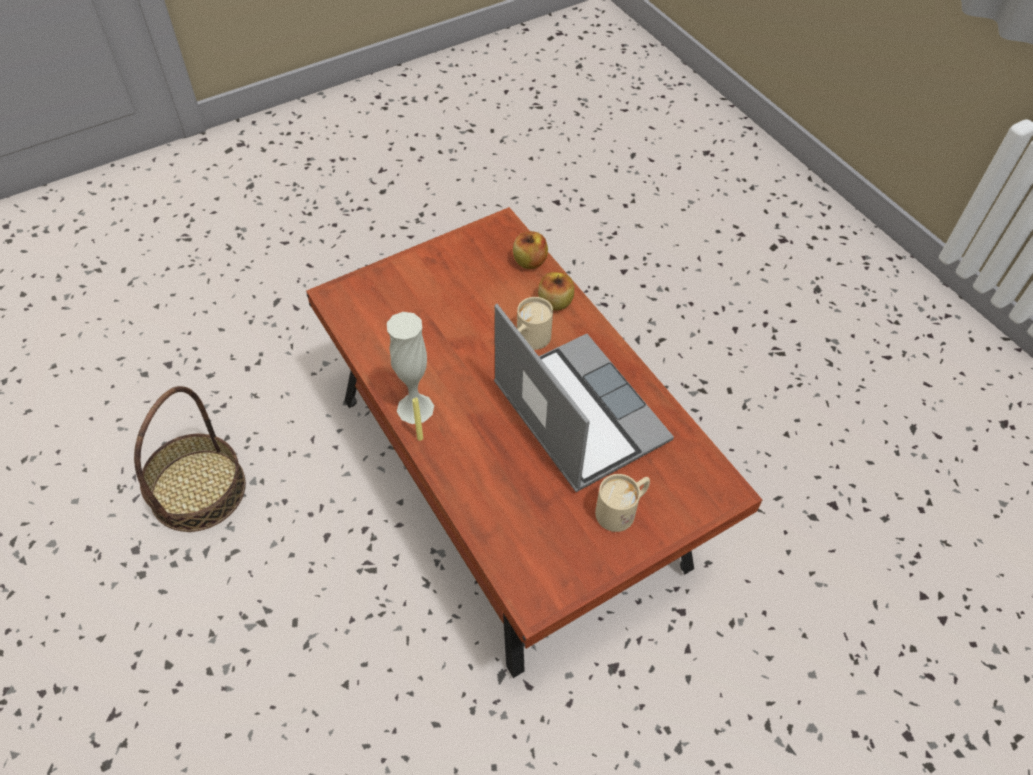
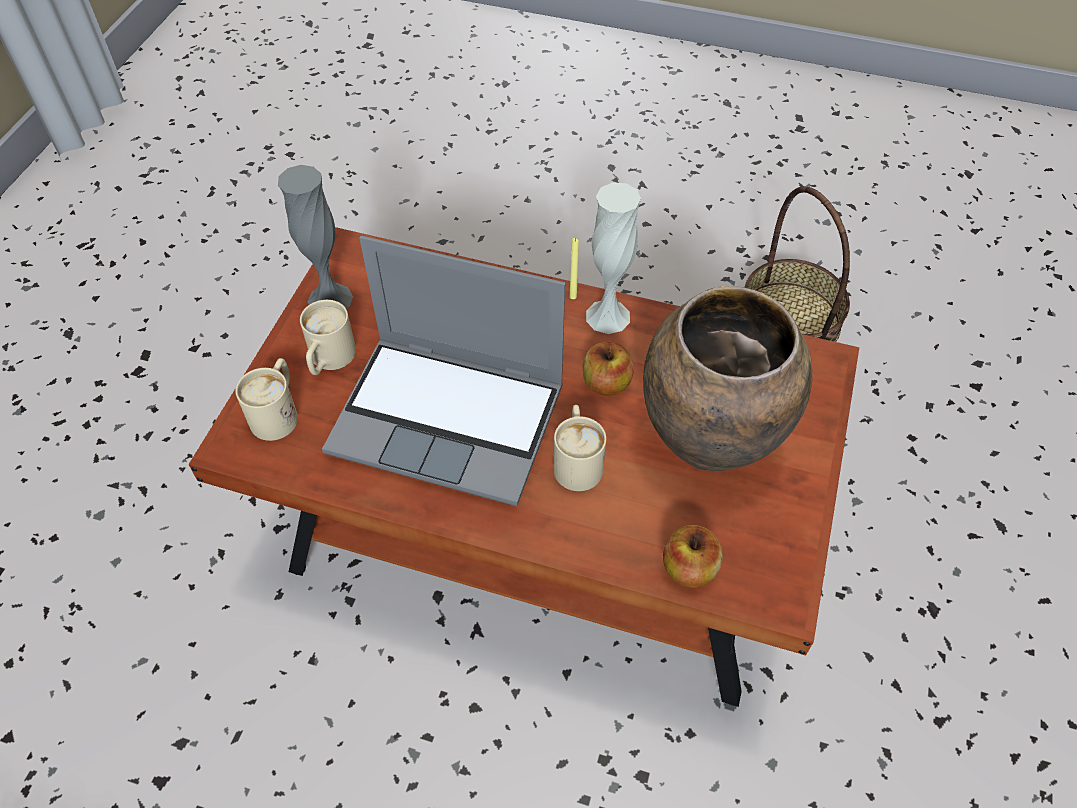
camera: 140 degrees right, 0 degrees up
apple [538,271,574,311] -> apple moved to [583,342,634,396]
none -> beige mug [235,358,298,441]
none -> grey vase [278,165,353,309]
none -> brown vase [643,286,812,471]

